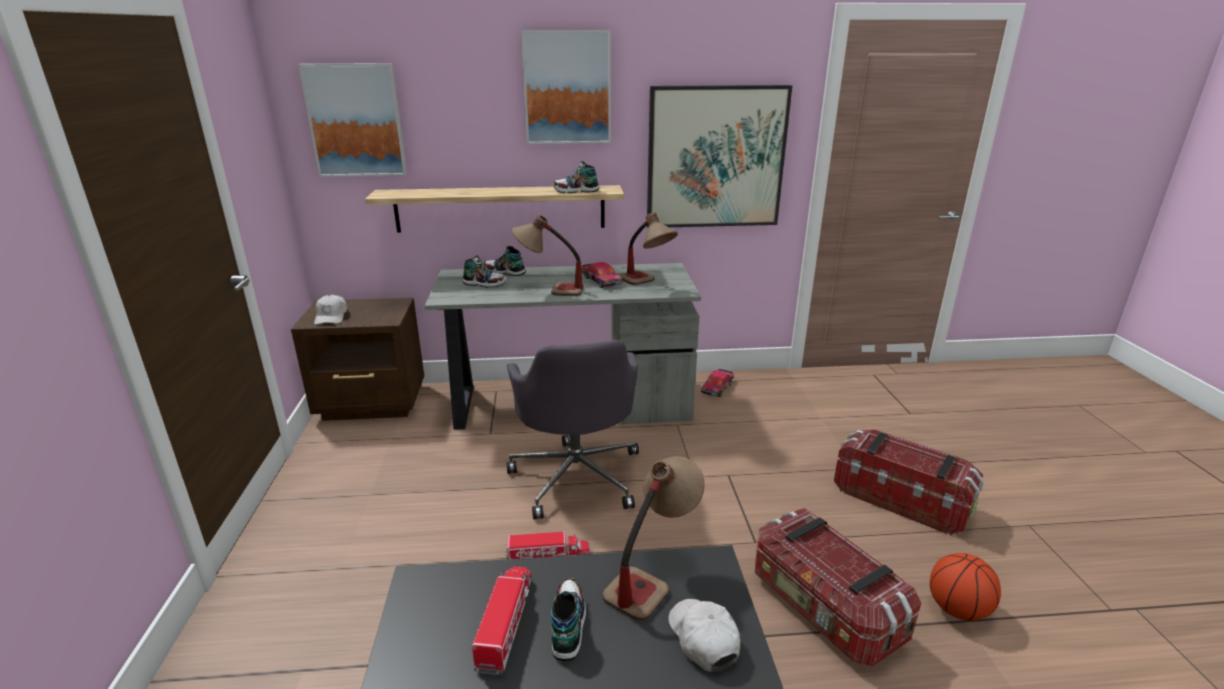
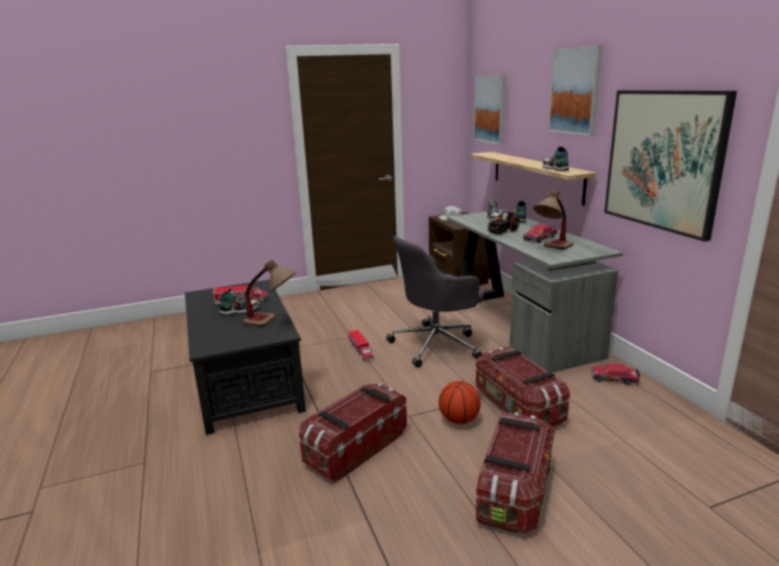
camera: 75 degrees right, 5 degrees down
table lamp [512,215,584,296] -> toy truck [486,211,521,234]
white cap [669,599,740,672] -> none
basketball [930,553,1001,621] -> basketball moved to [439,381,481,424]
none -> storage box [476,347,570,427]

